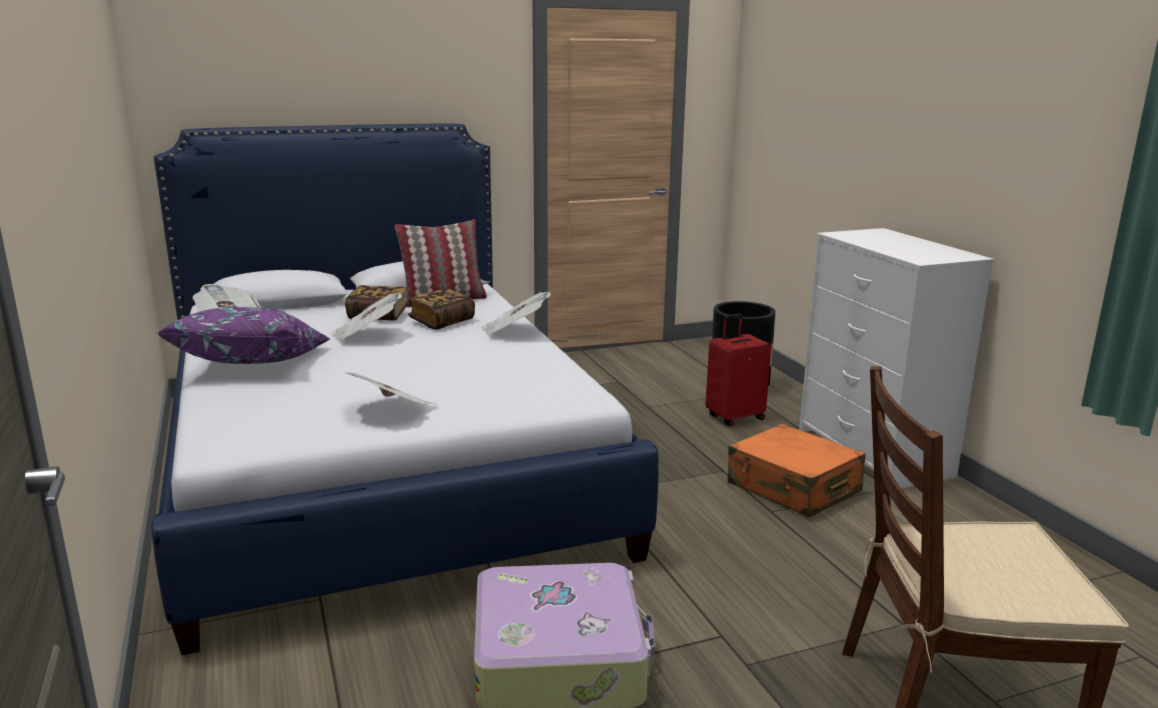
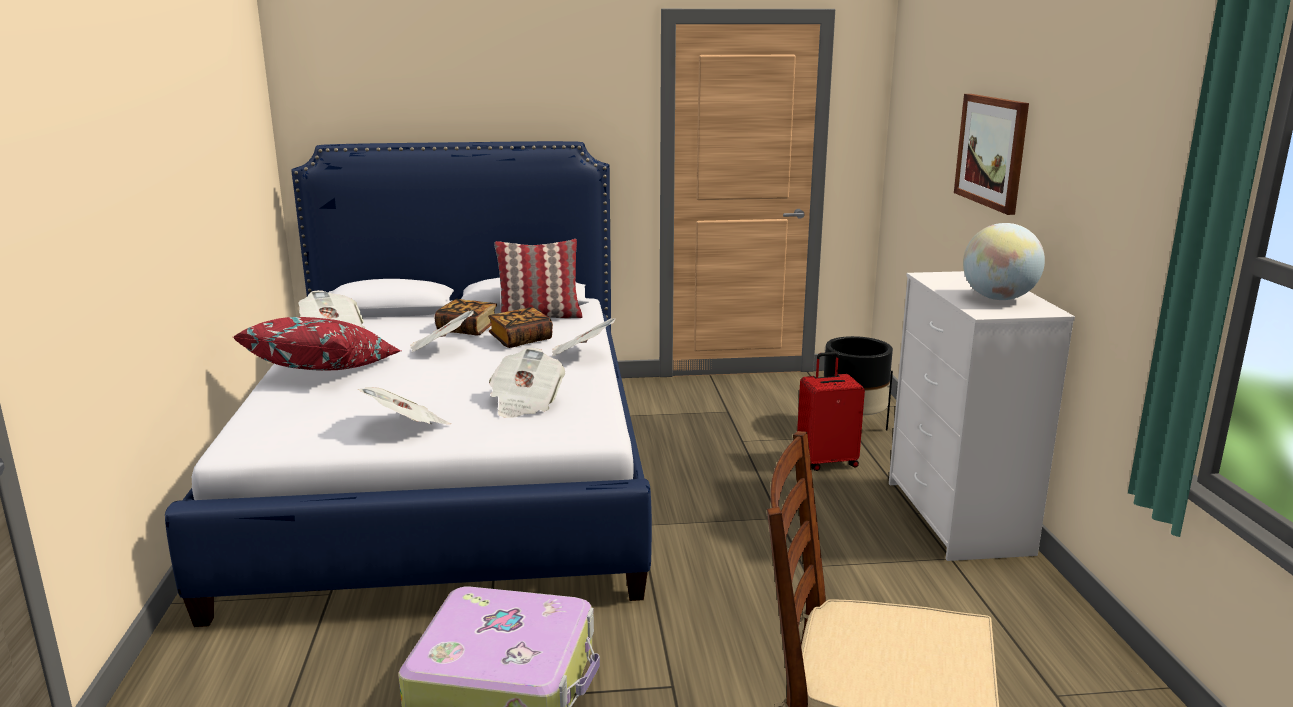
camera: 15 degrees right, 0 degrees up
purple pillow [157,307,330,364] -> red pillow [233,317,401,370]
orange suitcase [728,424,866,517] -> none
none -> newspaper [489,348,565,418]
none -> picture [954,94,1029,215]
none -> globe [963,223,1045,300]

